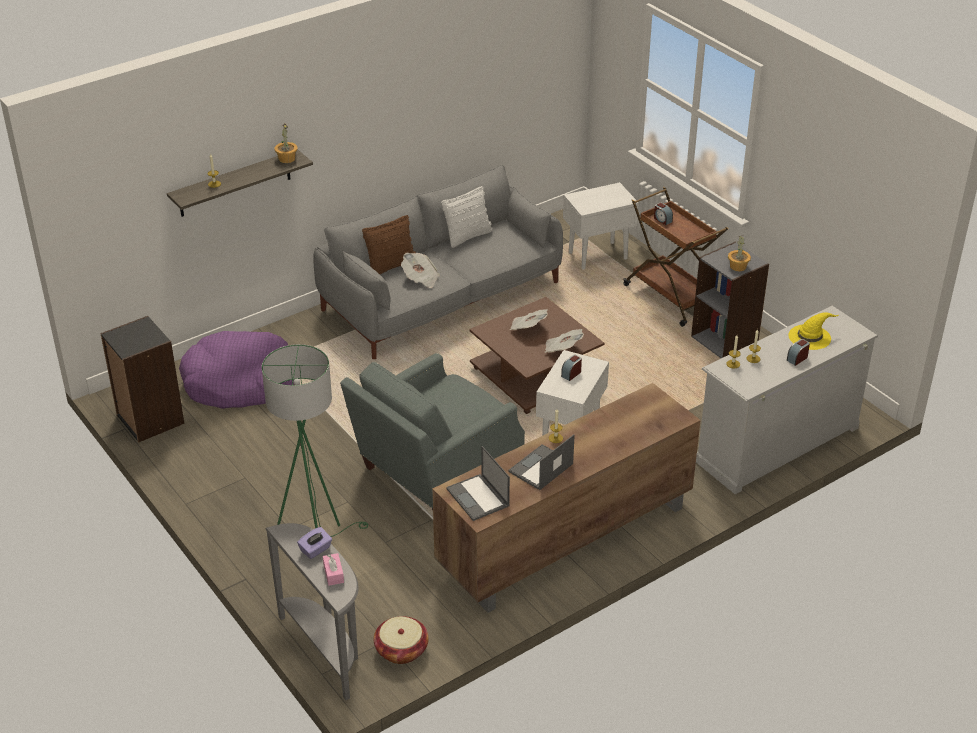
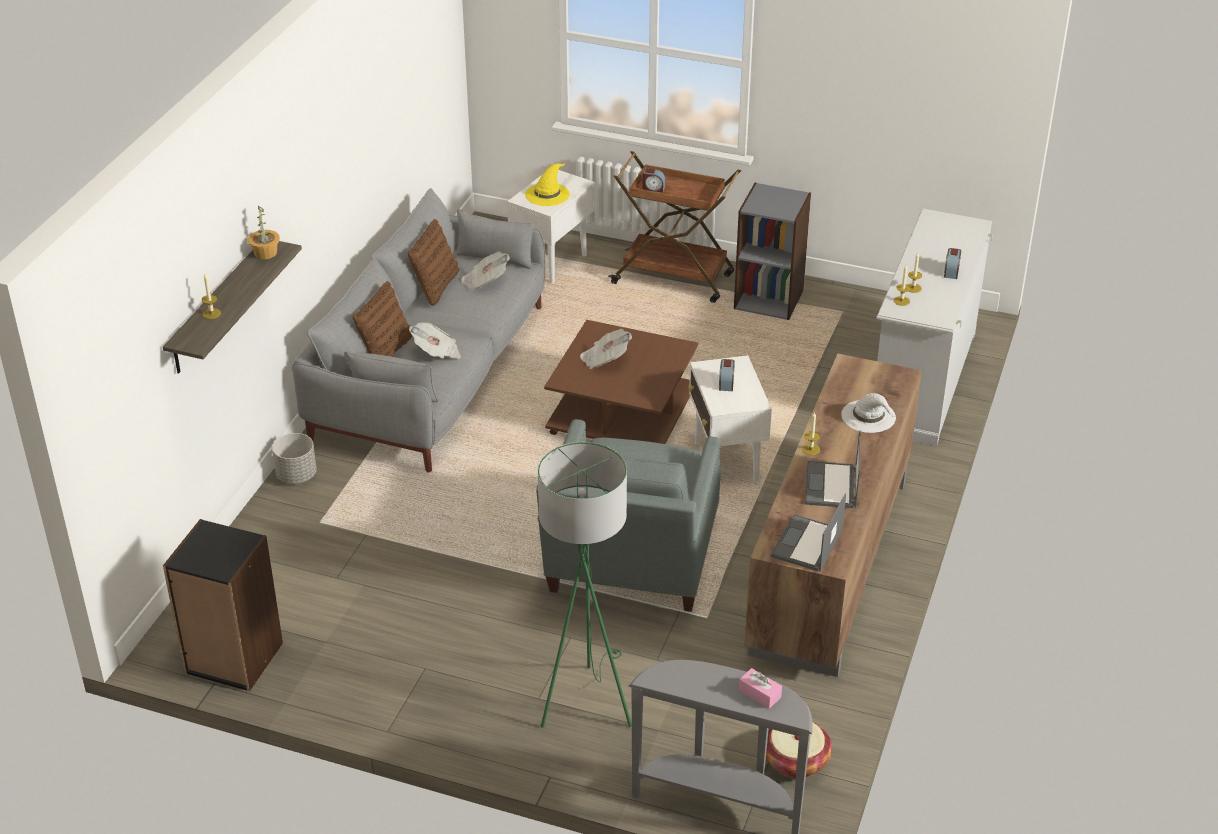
camera: 35 degrees left, 0 degrees up
purple dog bed [179,331,295,409] -> none
purple tissue box [297,527,332,559] -> none
white pillow [441,186,493,248] -> brown pillow [407,219,460,306]
laptop [446,446,510,521] -> laptop turned 90 degrees clockwise [771,493,846,572]
newspaper [545,329,584,353] -> newspaper moved to [461,251,510,291]
potted plant [728,236,751,271] -> none
yellow hat [788,312,839,350] -> yellow hat moved to [525,163,570,206]
none -> grey planter [272,433,317,484]
none -> white hat [841,393,896,433]

